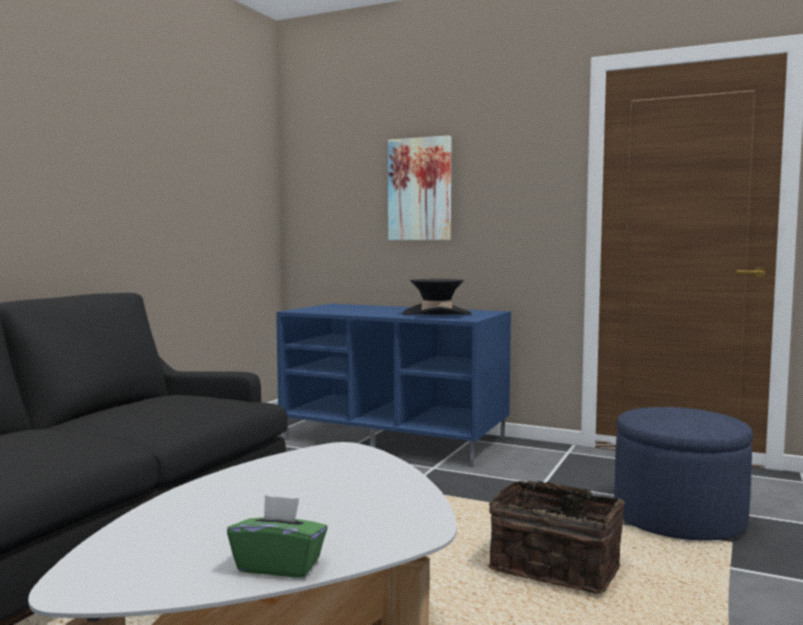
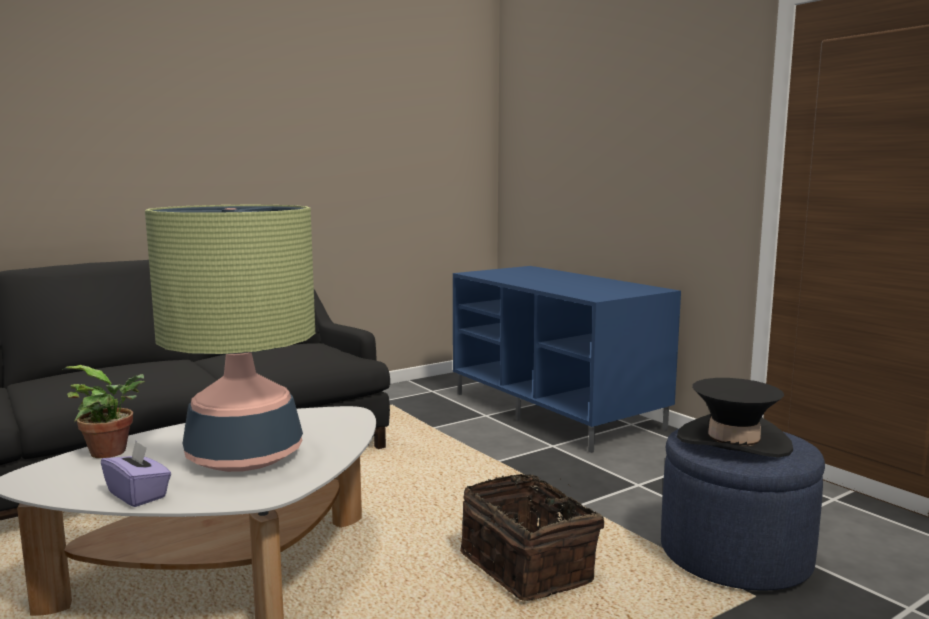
camera: 30 degrees right, 5 degrees up
green tissue box [227,495,328,578] -> purple tissue box [101,441,171,507]
picture [388,135,451,240] -> none
black hat [402,279,471,315] -> black hat moved to [677,378,793,458]
none -> potted plant [62,365,145,458]
none -> table lamp [145,205,315,472]

